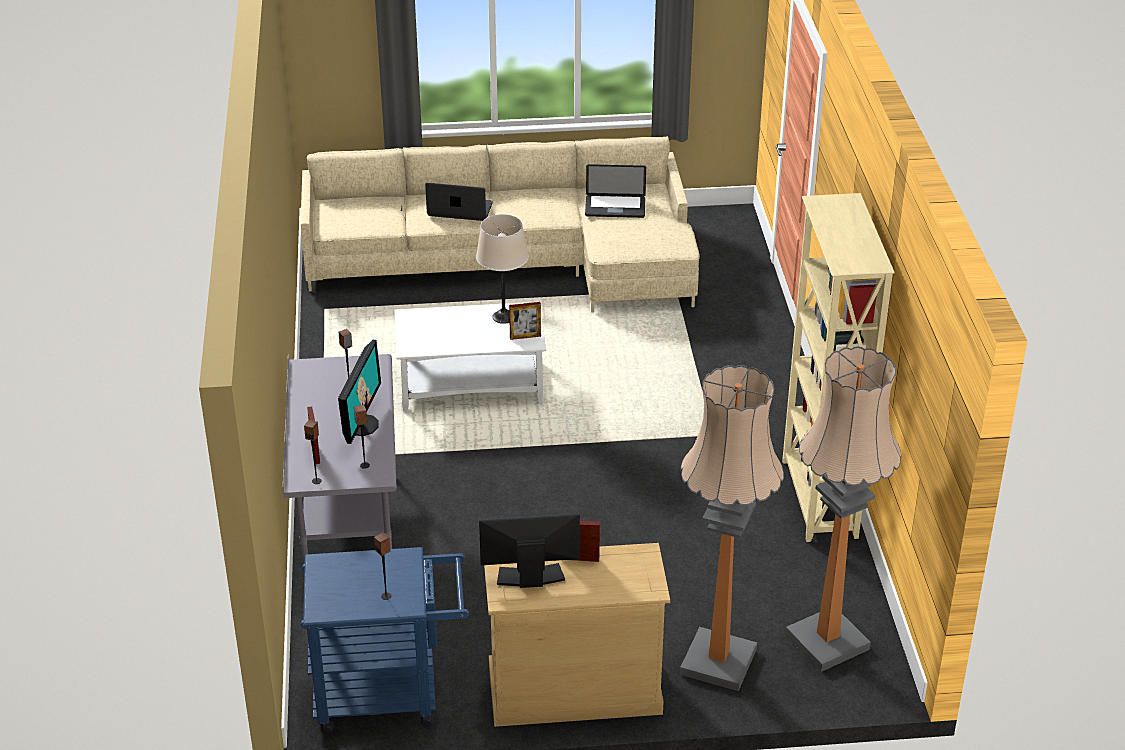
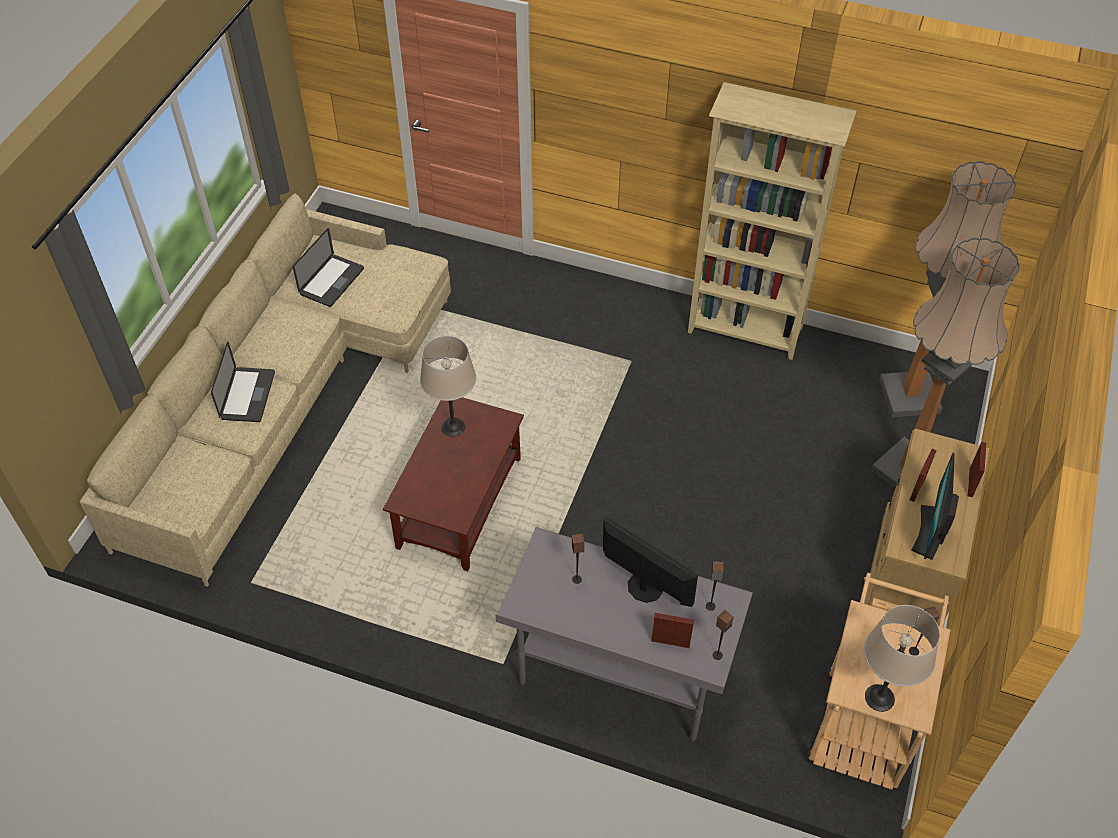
camera: 65 degrees left, 15 degrees up
blue cart [301,547,469,734] -> beige cart [806,572,951,790]
white coffee table [395,302,546,411] -> brown coffee table [383,397,524,571]
laptop [425,183,493,221] -> laptop turned 150 degrees clockwise [211,342,275,422]
picture frame [509,302,541,340] -> picture frame moved to [968,442,986,497]
none -> beige table lamp [864,605,940,712]

